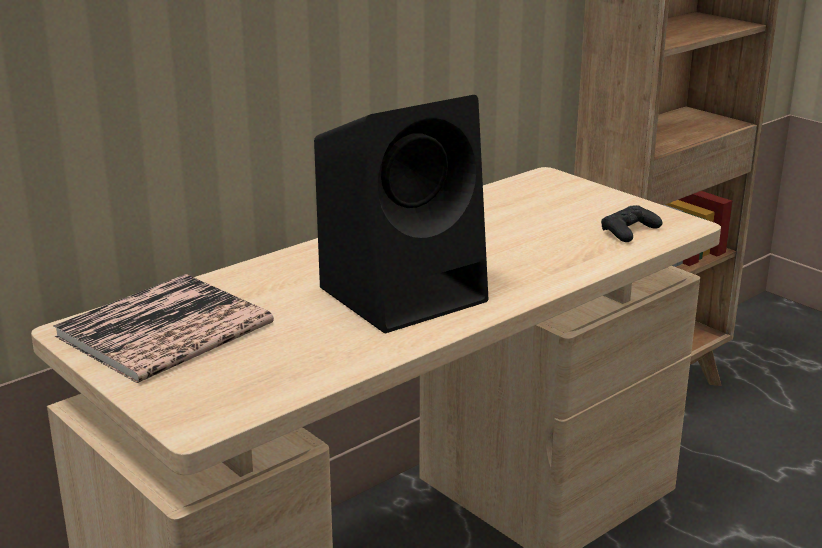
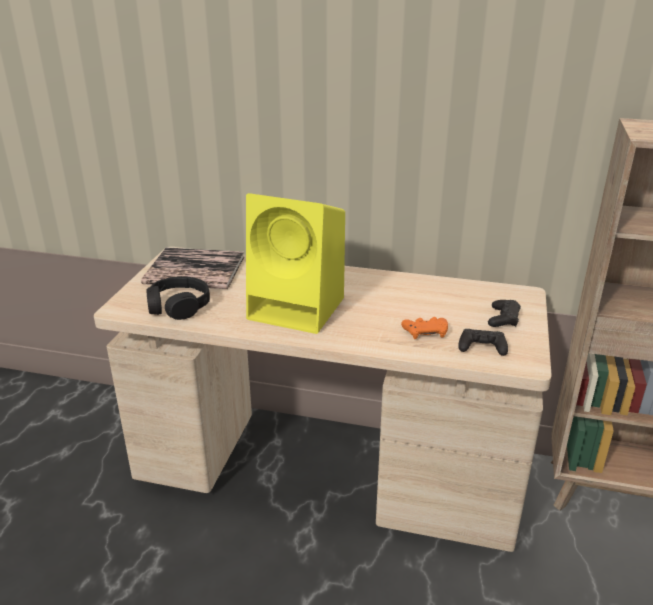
camera: 55 degrees right, 5 degrees up
black speaker [314,95,488,333] -> yellow speaker [246,193,345,334]
none -> black headphones [147,276,210,320]
none -> orange game controller [401,317,448,339]
none -> black game controller [488,300,521,327]

